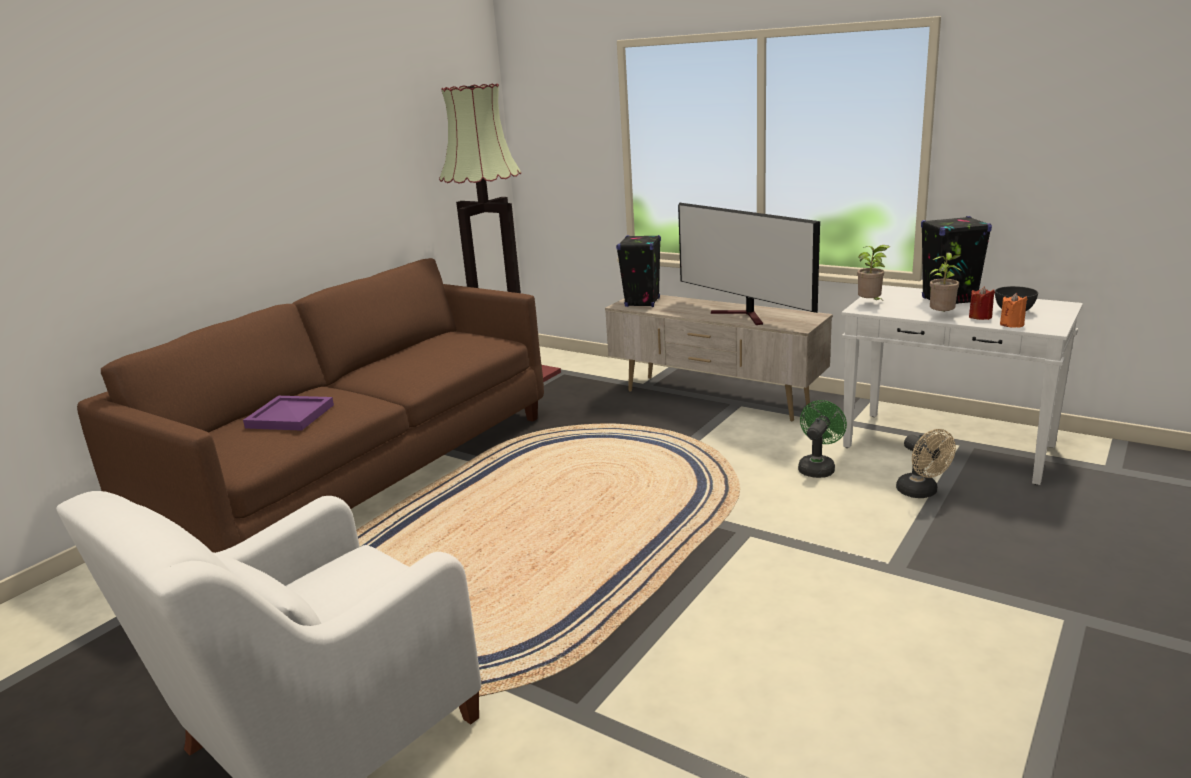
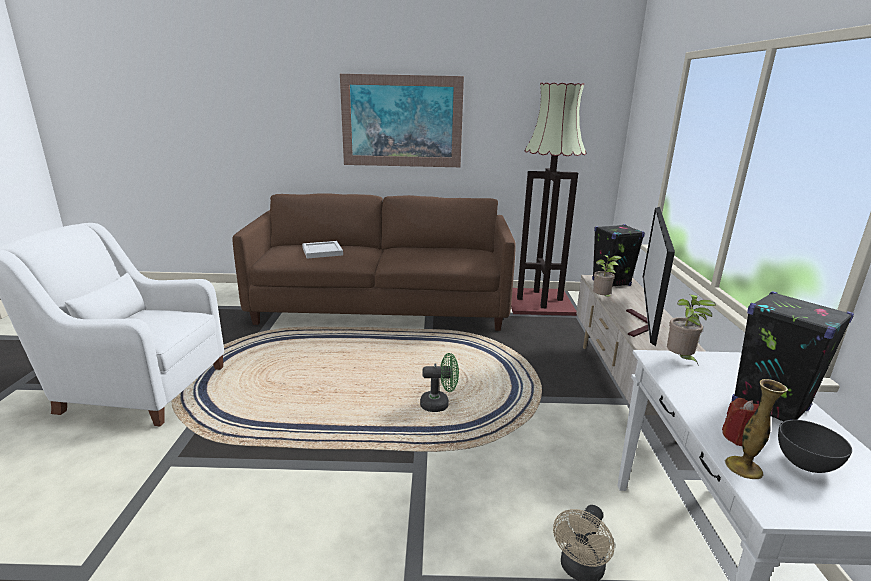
camera: 55 degrees right, 0 degrees up
purple tray [243,396,334,431] -> white tray [302,241,343,259]
green fan [798,400,847,478] -> green fan moved to [420,353,459,412]
potted plant [930,253,961,312] -> potted plant moved to [593,255,622,297]
orange candle [1000,293,1027,328] -> vase [725,379,788,479]
none -> picture [340,74,464,167]

